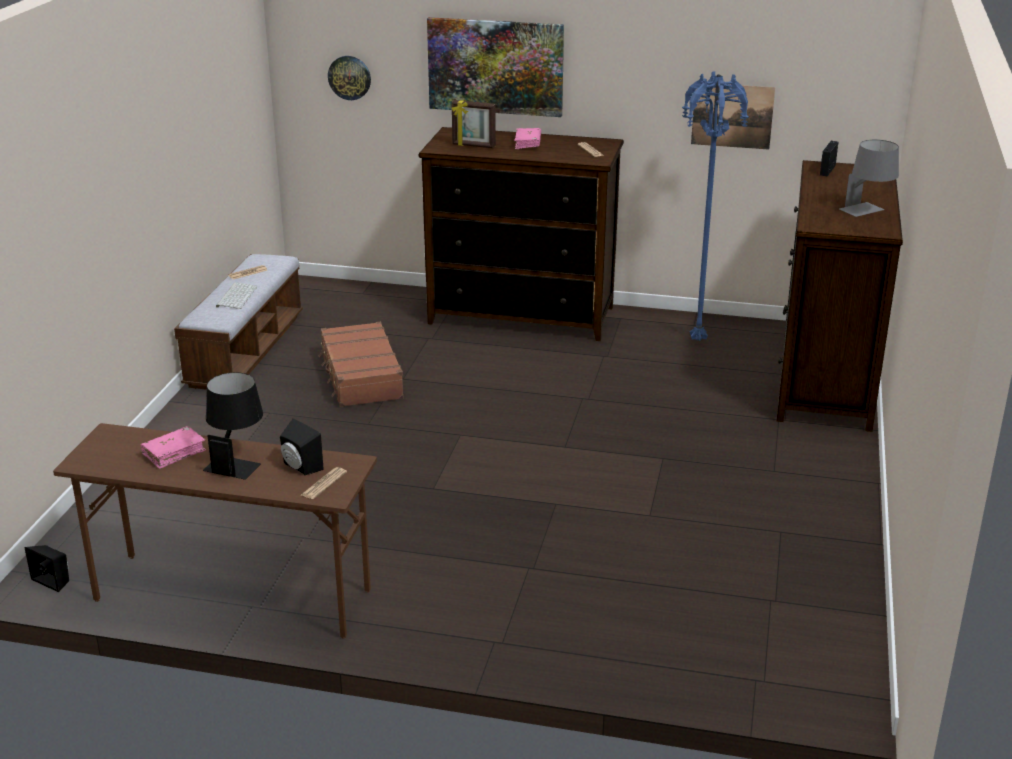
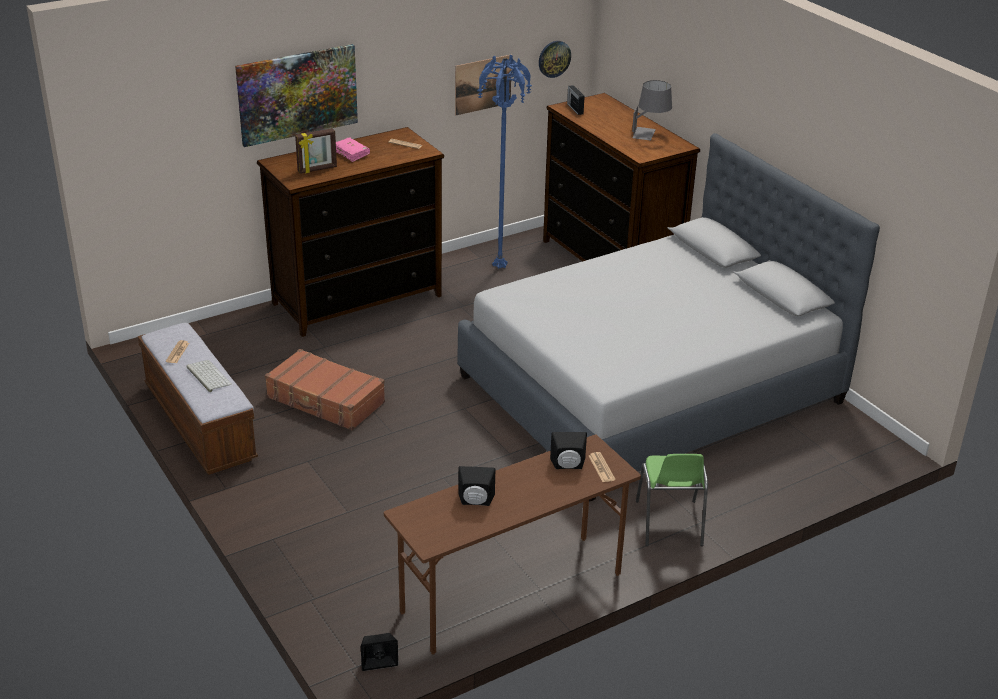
camera: 45 degrees left, 5 degrees up
pink book [141,426,206,469] -> black speaker [458,466,495,506]
black table lamp [203,372,263,480] -> none
wall clock [328,56,371,100] -> wall clock moved to [539,41,571,78]
none -> grey bed [457,133,880,501]
none -> green chair [636,454,708,546]

